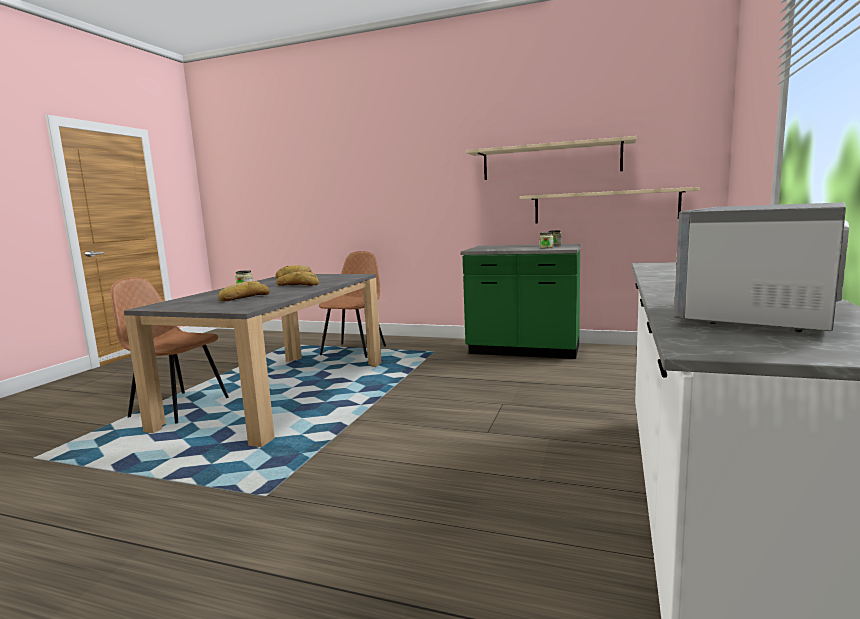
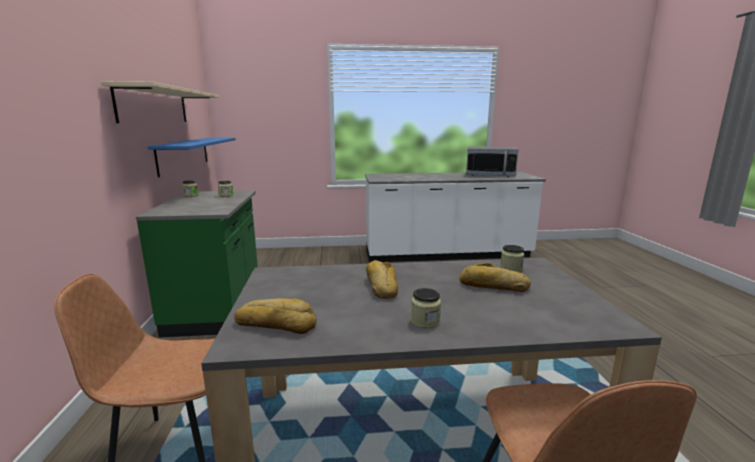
camera: 115 degrees left, 5 degrees up
beige shelf [520,187,700,224] -> blue shelf [148,138,236,177]
none -> jar [500,245,524,272]

